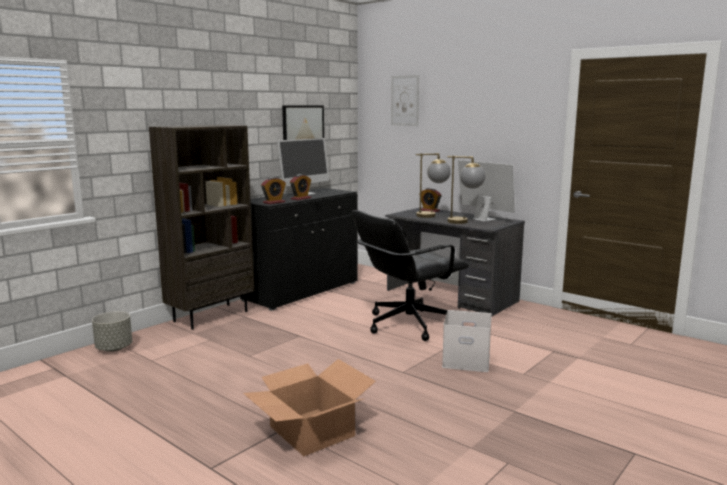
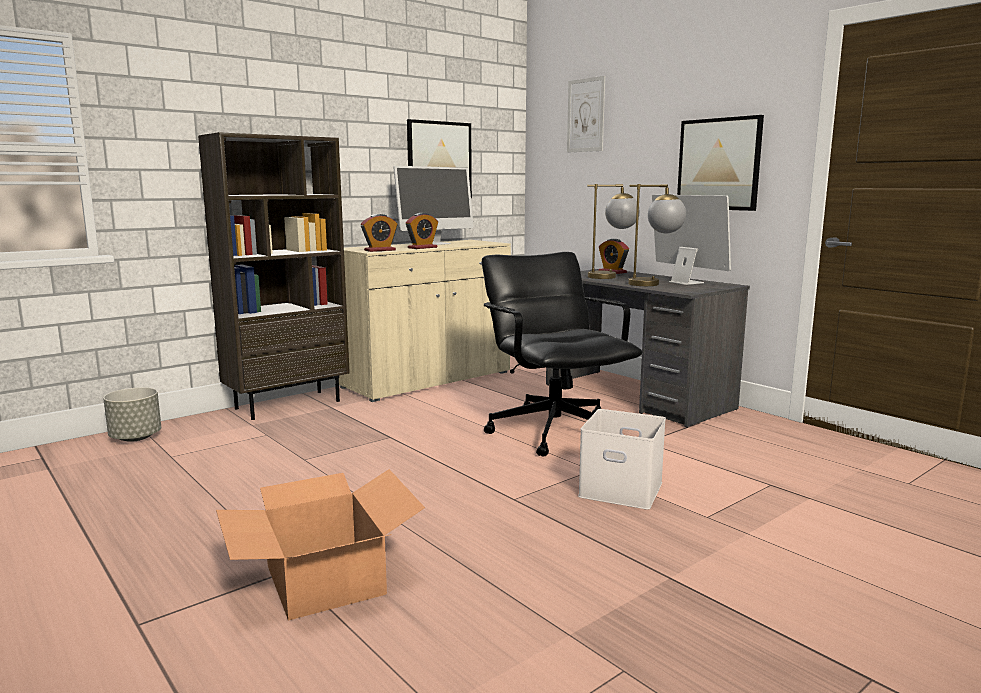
camera: 10 degrees right, 0 degrees up
black cabinet [240,188,357,311] -> beige cabinet [339,240,511,402]
black office chair [352,210,469,341] -> black office chair turned 90 degrees clockwise [482,252,643,457]
none -> picture [677,115,764,211]

